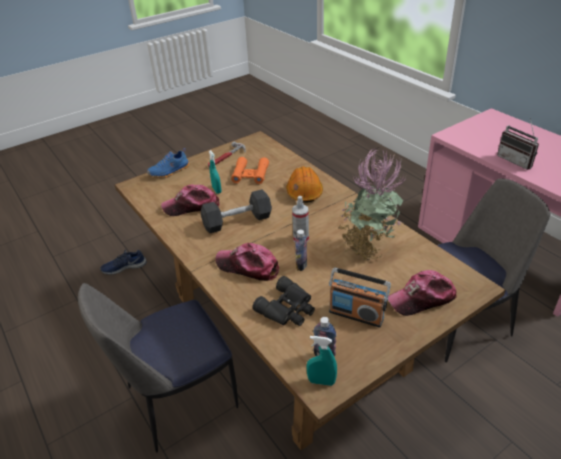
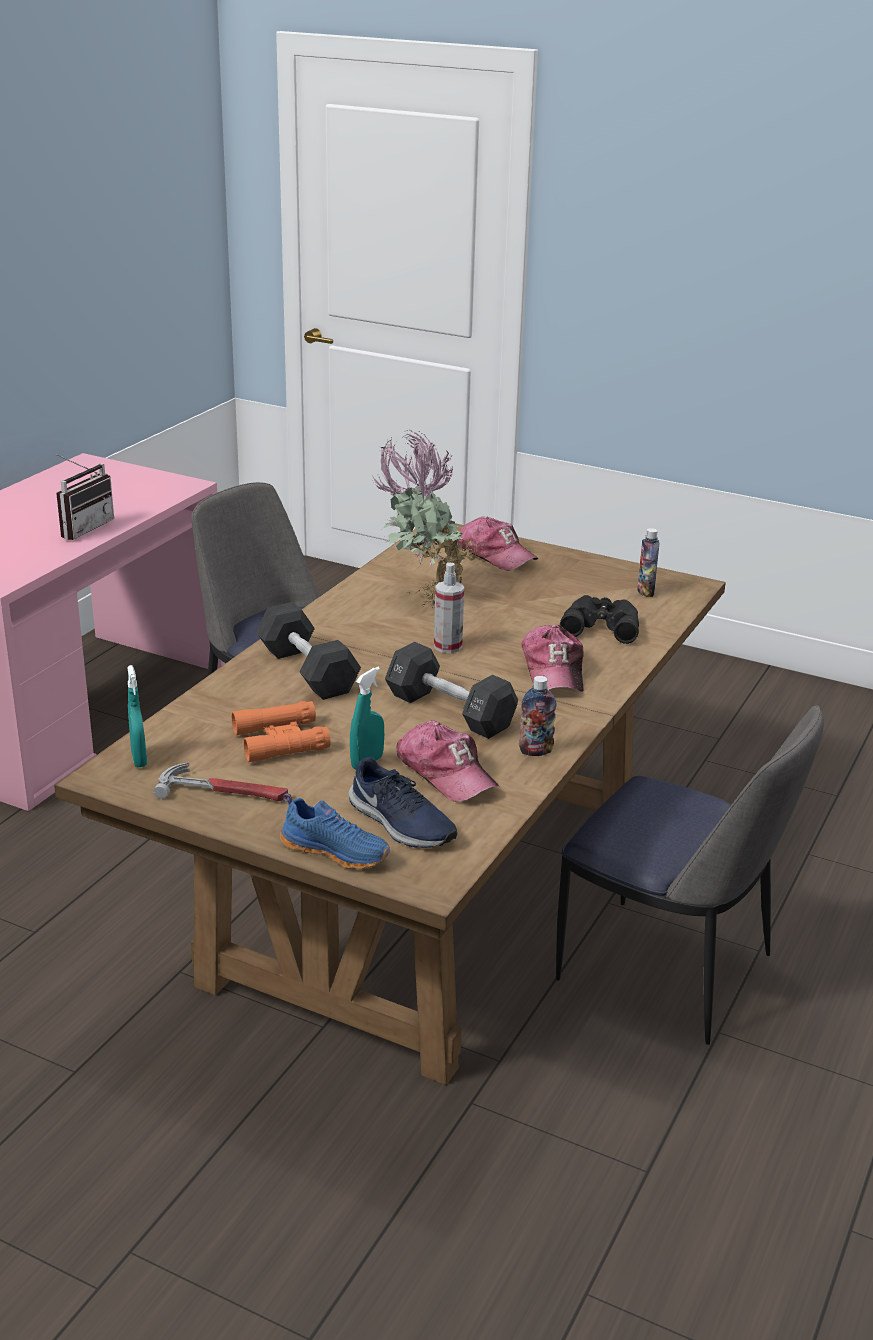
camera: 120 degrees left, 10 degrees down
blue shoe [100,250,146,275] -> blue shoe moved to [349,757,458,848]
orange hard hat [286,166,323,203] -> black dumbbell [256,602,361,700]
bottle [295,229,307,271] -> bottle moved to [519,676,557,756]
turquoise spray bottle [307,336,337,386] -> turquoise spray bottle moved to [128,665,147,767]
radio [329,268,391,328] -> none

